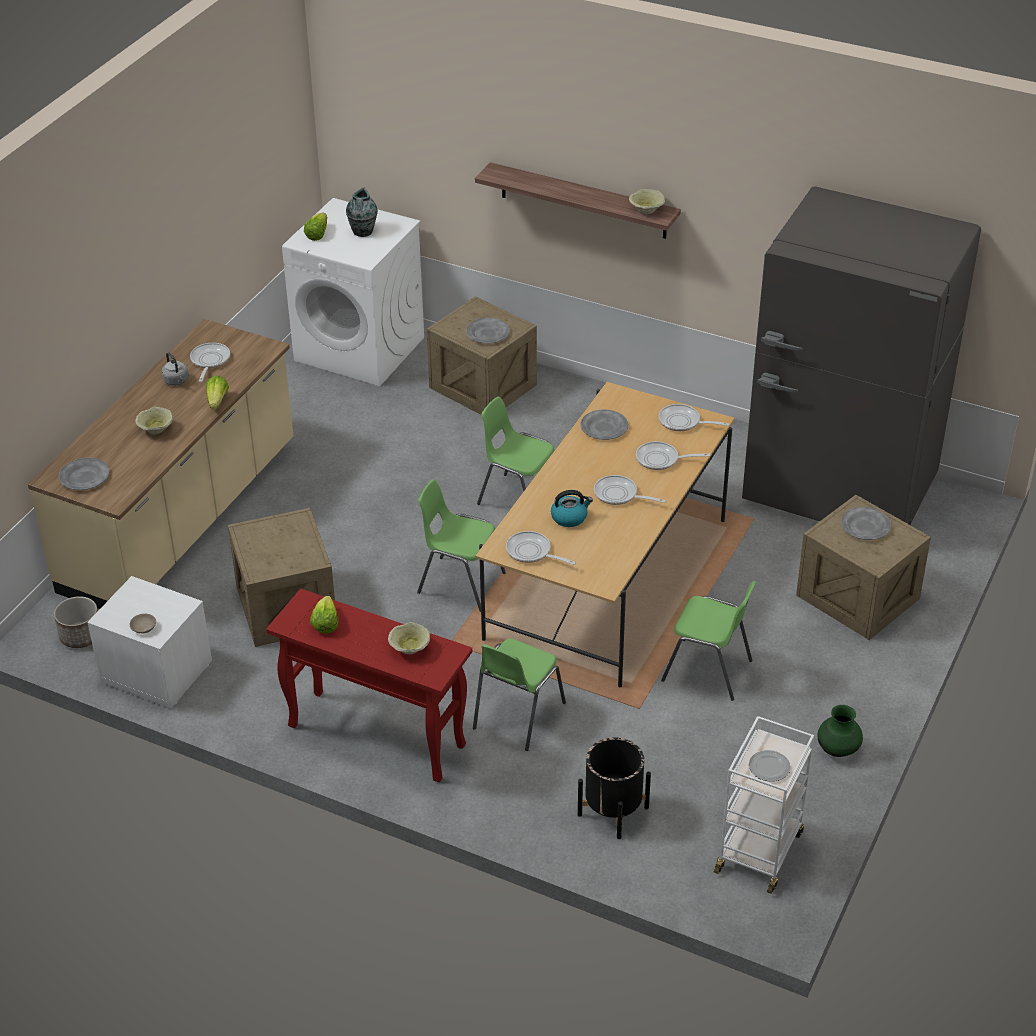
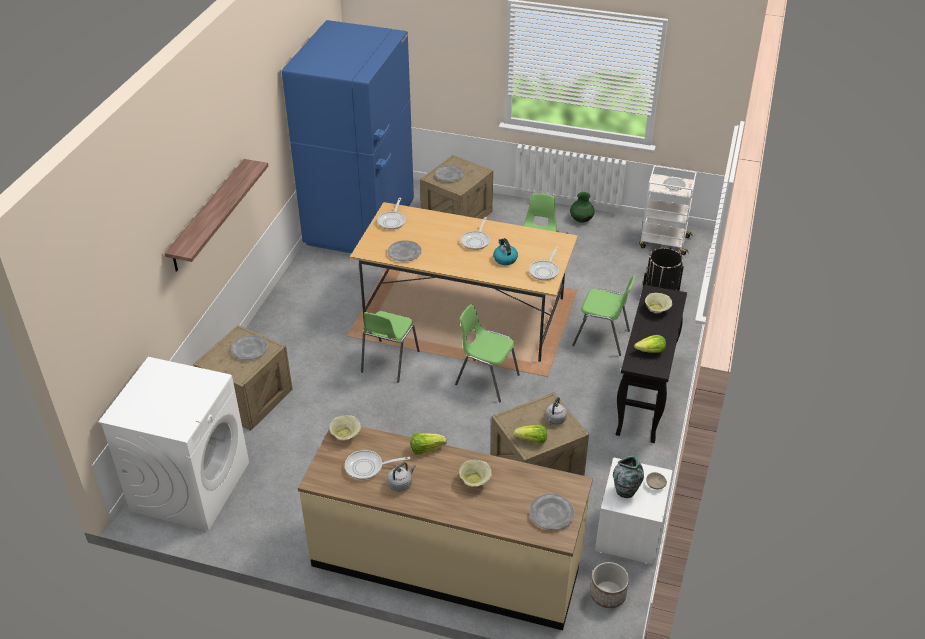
camera: 100 degrees left, 0 degrees up
red console table [266,588,472,782] -> black console table [616,285,687,443]
lettuce [304,212,327,241] -> lettuce moved to [514,425,547,444]
vase [346,187,378,237] -> vase moved to [613,455,644,498]
green chair [417,480,506,612] -> green chair turned 105 degrees clockwise [455,304,520,403]
beige bowl [629,189,665,214] -> beige bowl moved to [329,415,361,441]
frying pan [636,441,710,470] -> none
grey fridge [742,186,981,525] -> blue fridge [282,20,414,253]
none -> grey kettle [545,397,567,425]

